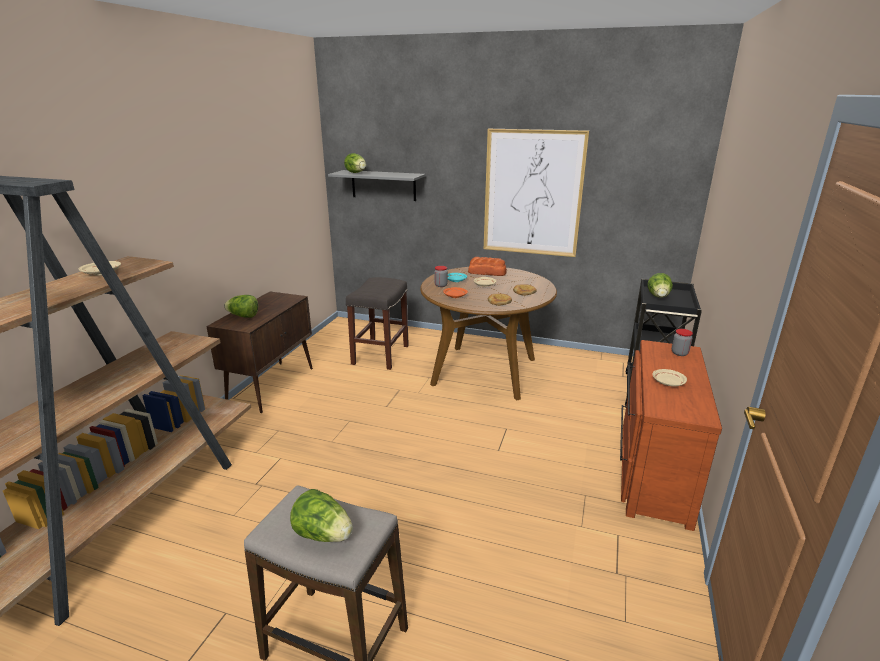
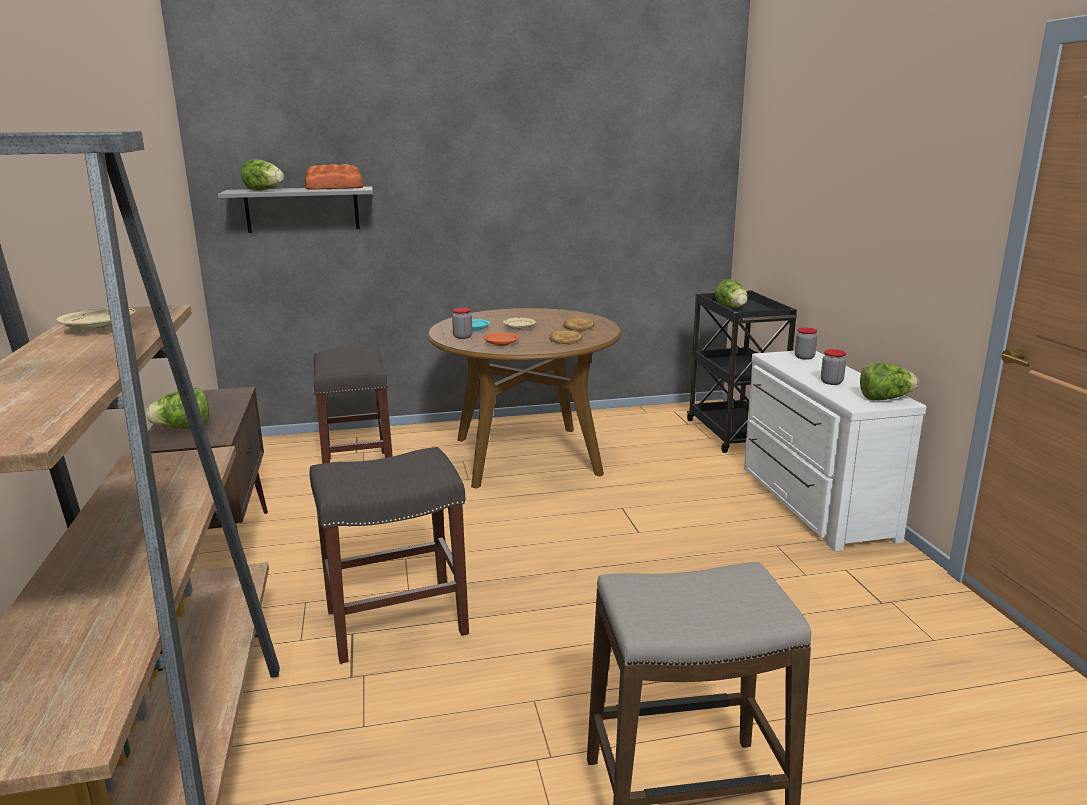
camera: 30 degrees left, 5 degrees down
lettuce [290,489,353,542] -> lettuce moved to [860,363,919,400]
bread [468,257,507,276] -> bread moved to [305,164,363,190]
picture [484,129,589,257] -> none
brown dresser [620,340,722,531] -> white dresser [744,351,926,551]
beige plate [652,369,687,387] -> jar [821,349,846,385]
none -> grey stool [310,447,469,664]

